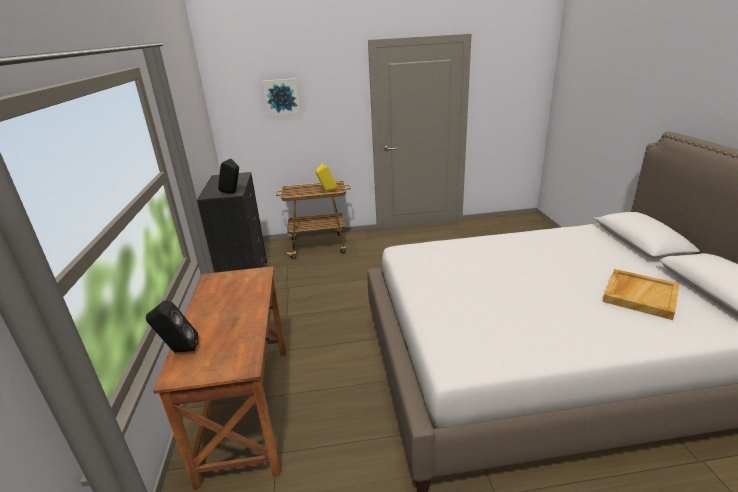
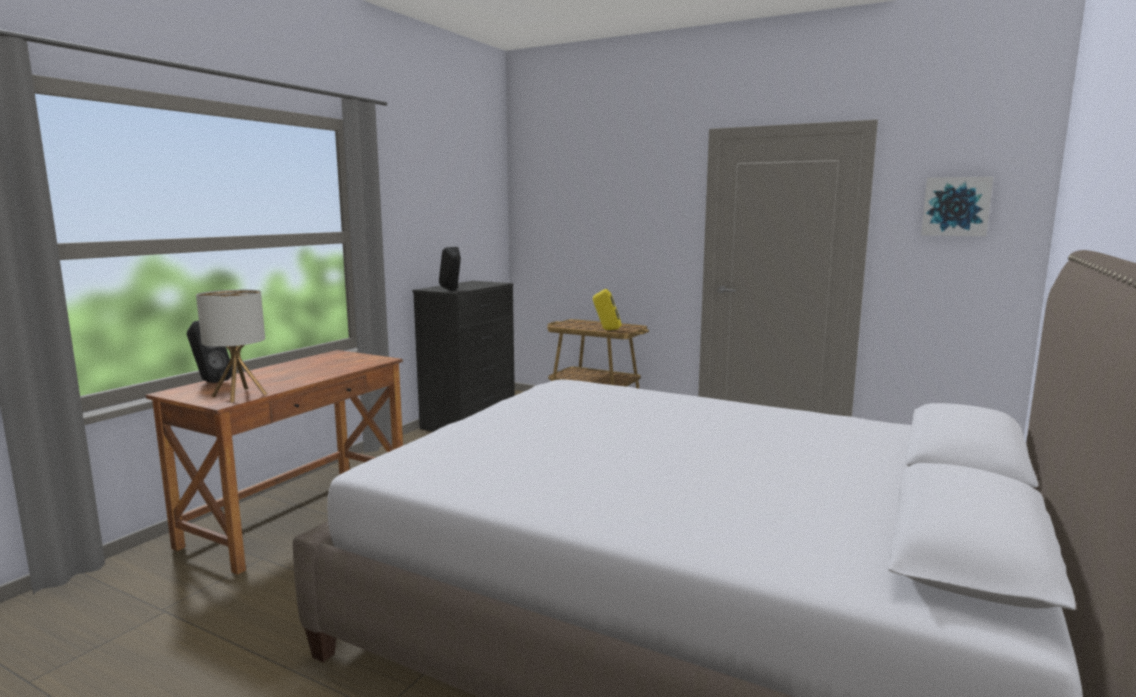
camera: 35 degrees right, 15 degrees down
picture [263,78,301,116] -> picture moved to [921,177,993,236]
beige tray [602,269,679,320] -> none
none -> table lamp [196,290,267,403]

